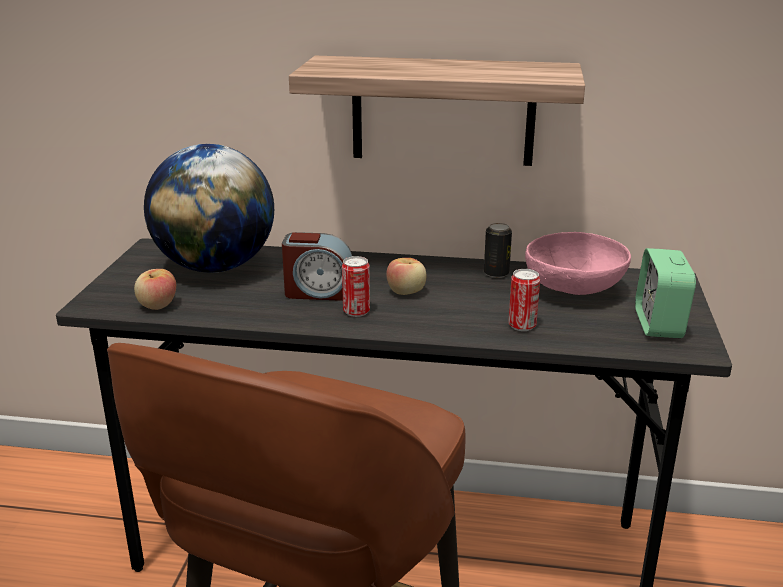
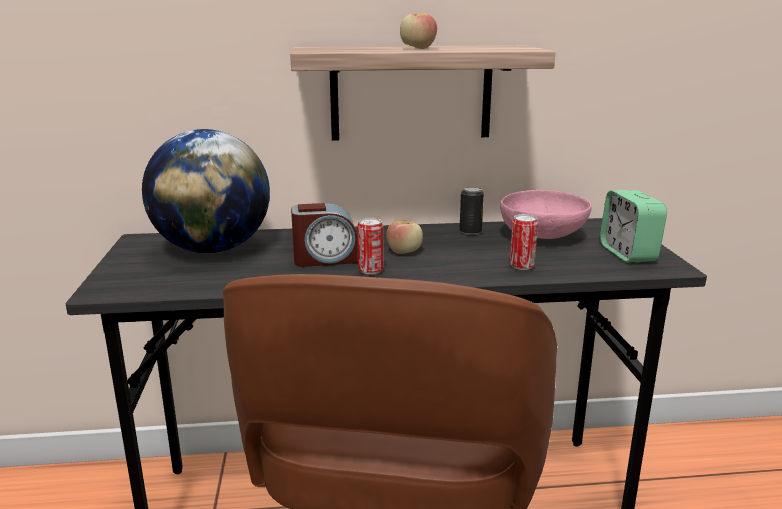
camera: 15 degrees left, 5 degrees down
apple [134,269,176,310] -> apple moved to [400,13,437,49]

